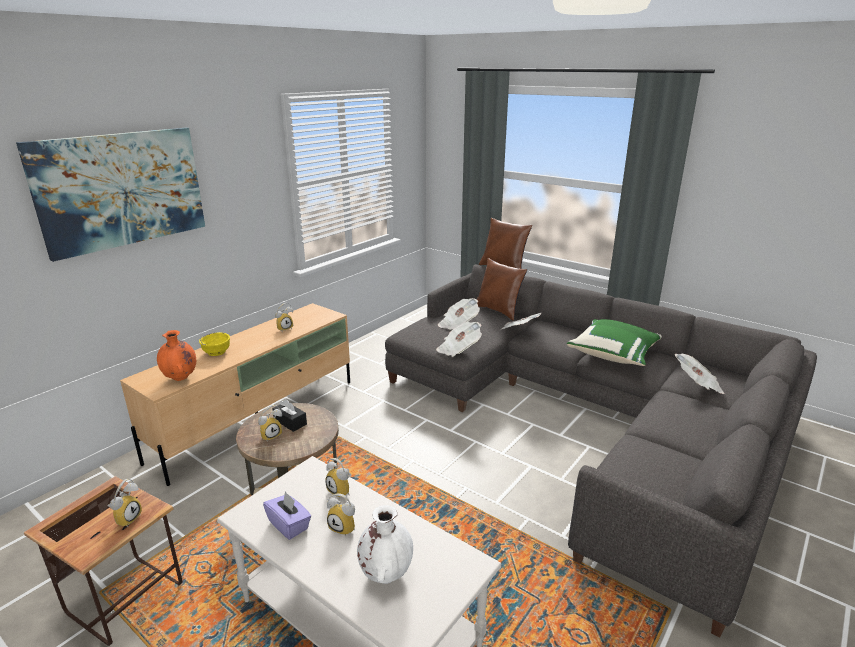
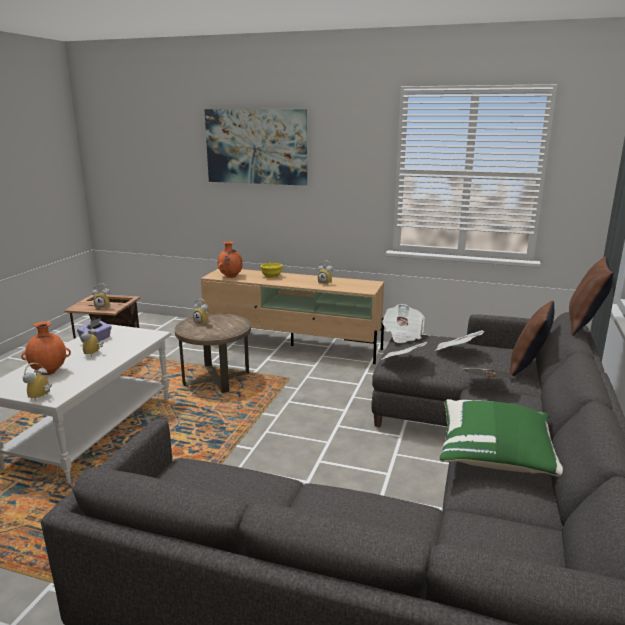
camera: 70 degrees right, 5 degrees down
black tissue box [272,399,307,432] -> none
alarm clock [325,458,351,499] -> alarm clock moved to [23,363,52,402]
white vase [357,505,413,584] -> orange vase [21,322,71,375]
newspaper [675,353,725,394] -> newspaper moved to [382,304,425,343]

